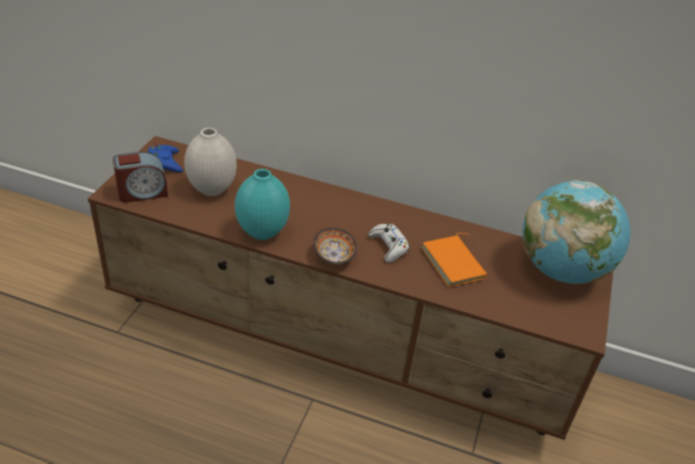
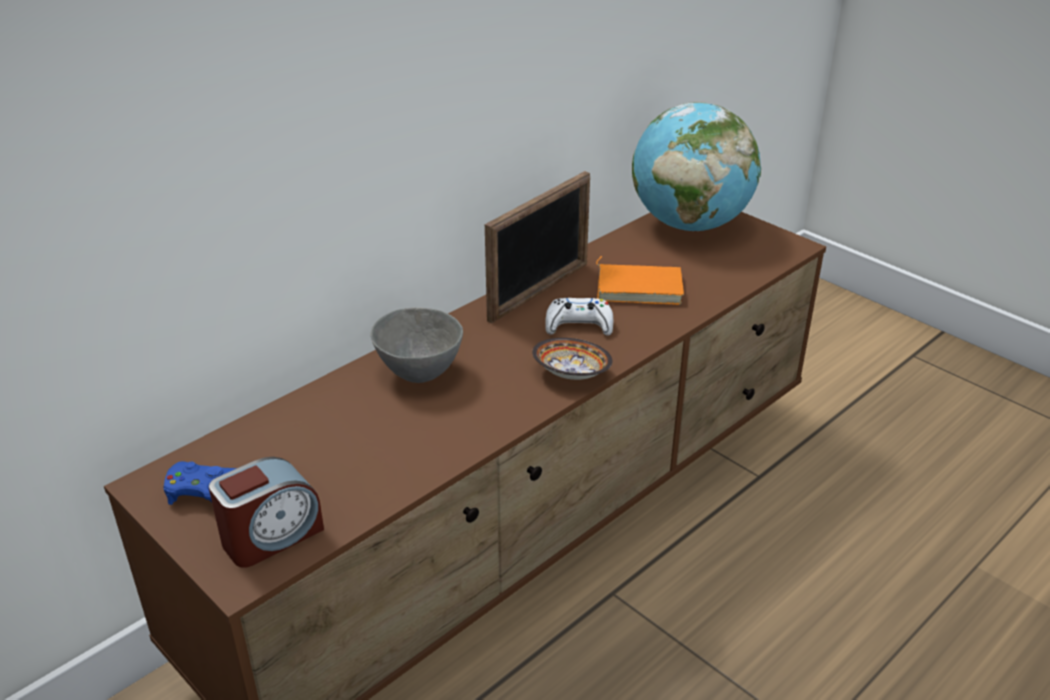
camera: 60 degrees left, 5 degrees down
alarm clock [113,152,168,203] -> alarm clock turned 45 degrees clockwise [209,457,324,568]
white vase [184,128,237,196] -> none
turquoise vase [235,169,290,240] -> none
none -> grey bowl [370,307,463,383]
none -> picture frame [485,171,590,323]

